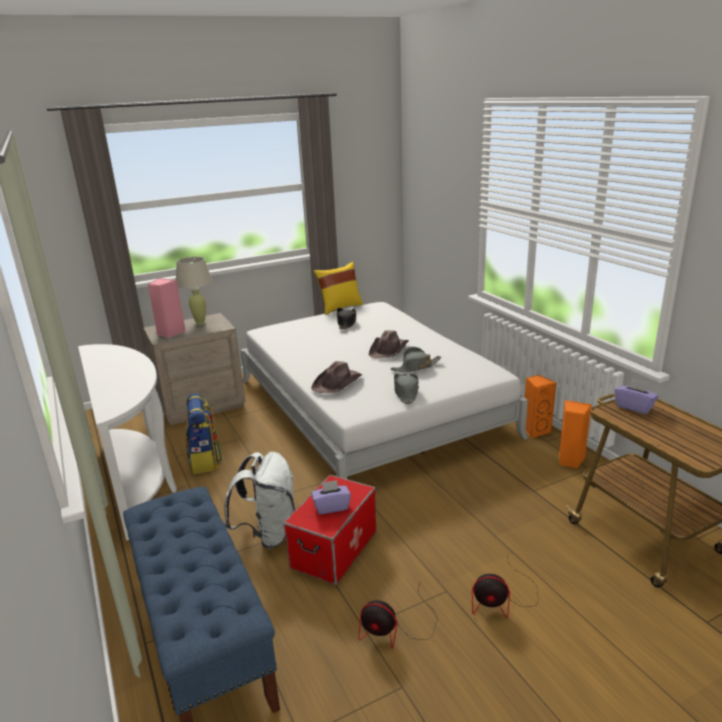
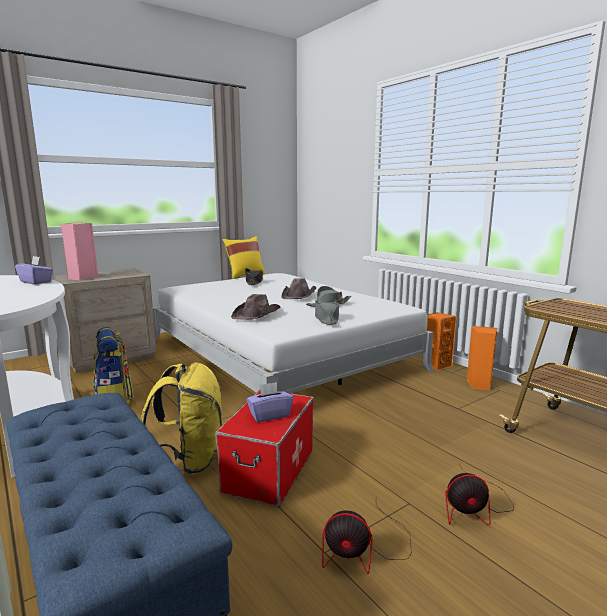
camera: 10 degrees left, 10 degrees down
beige table lamp [176,257,213,325] -> none
white backpack [224,451,295,549] -> yellow backpack [141,362,222,474]
purple tissue box [614,378,659,414] -> purple tissue box moved to [15,256,53,284]

